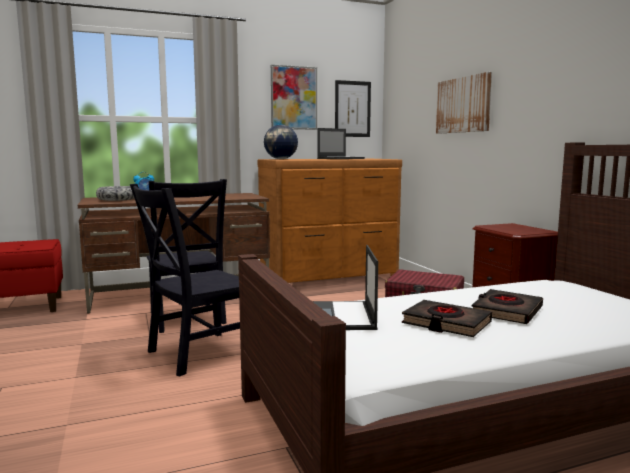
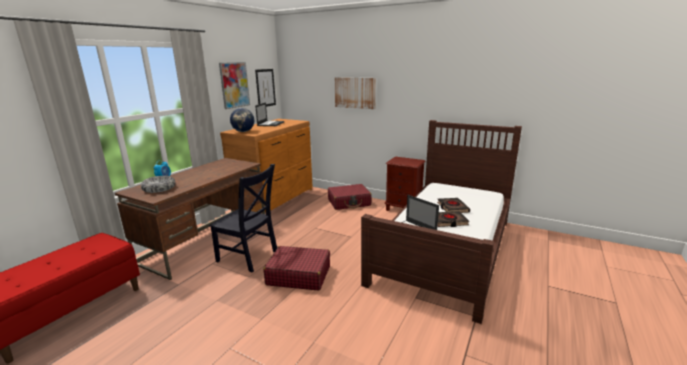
camera: 40 degrees left, 10 degrees up
black chair [130,184,240,377] -> red suitcase [263,246,330,290]

